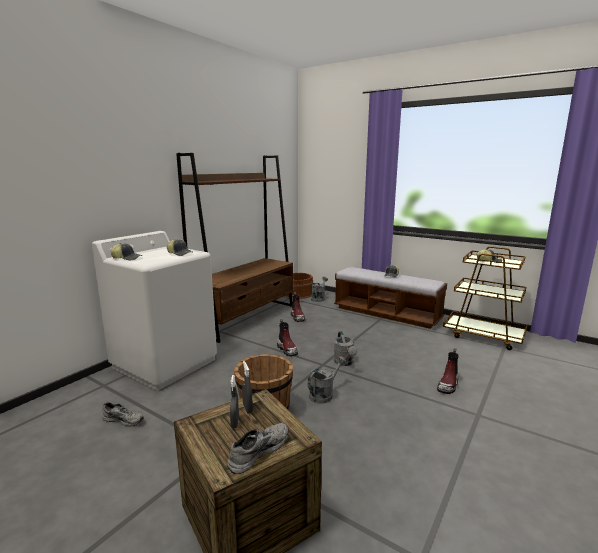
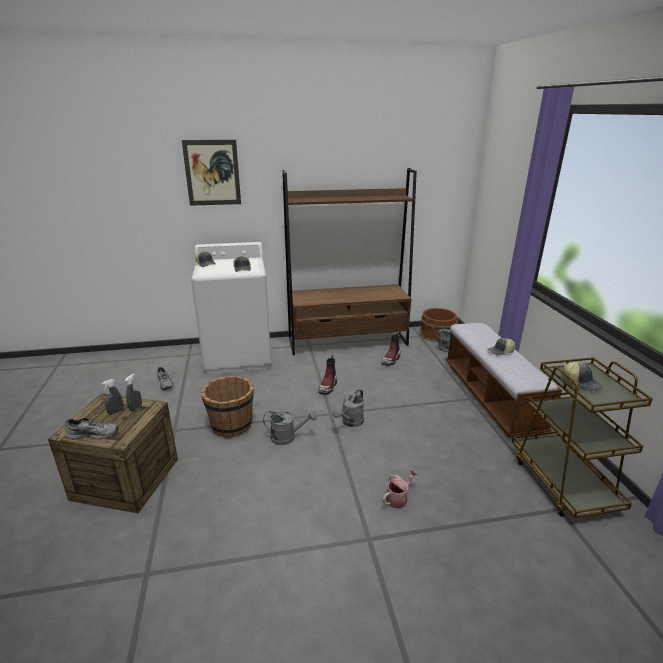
camera: 45 degrees right, 10 degrees up
boot [437,348,459,394] -> watering can [383,469,418,509]
none -> picture [182,140,241,206]

